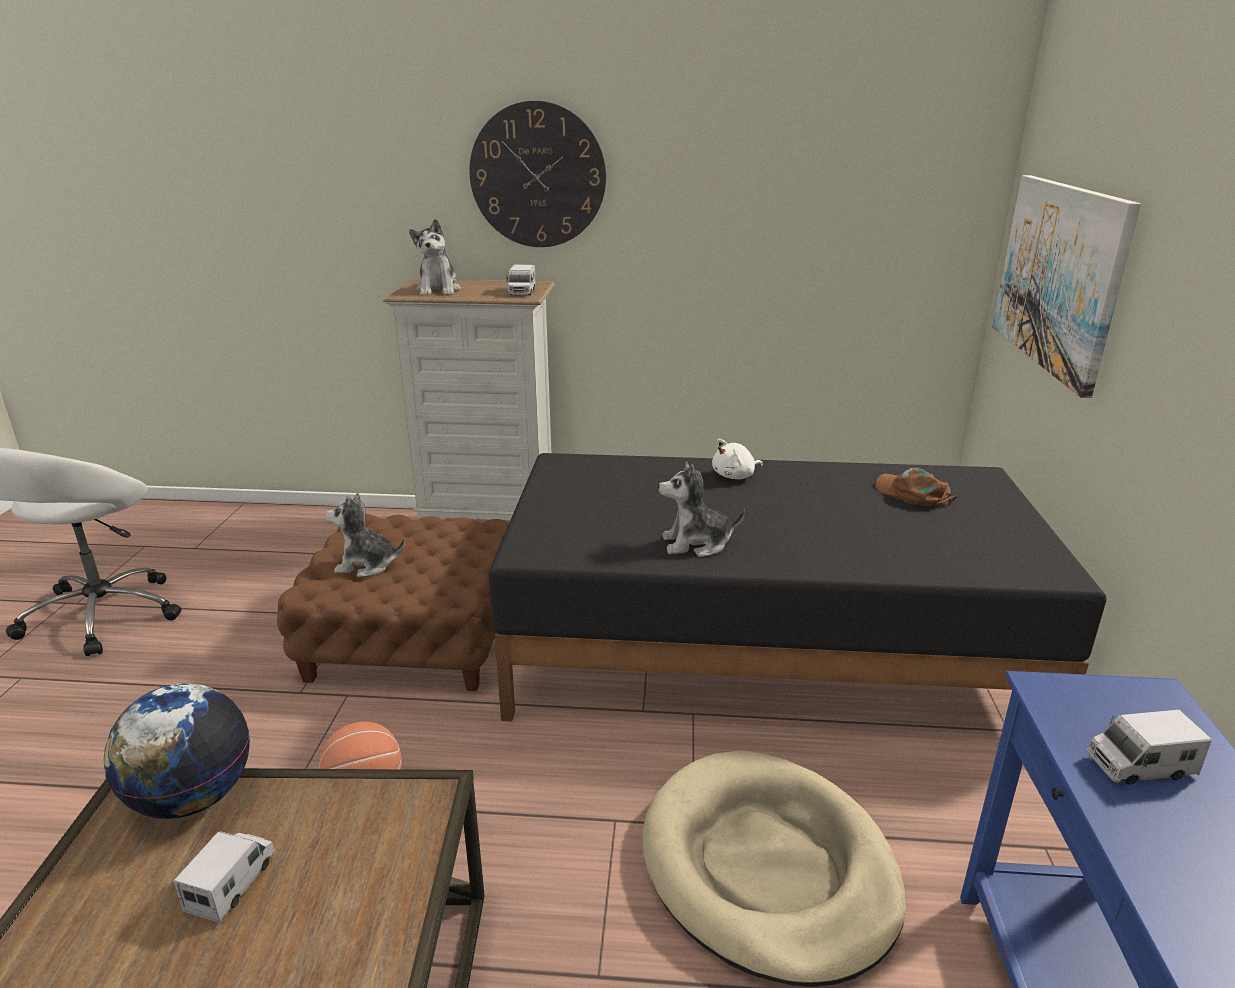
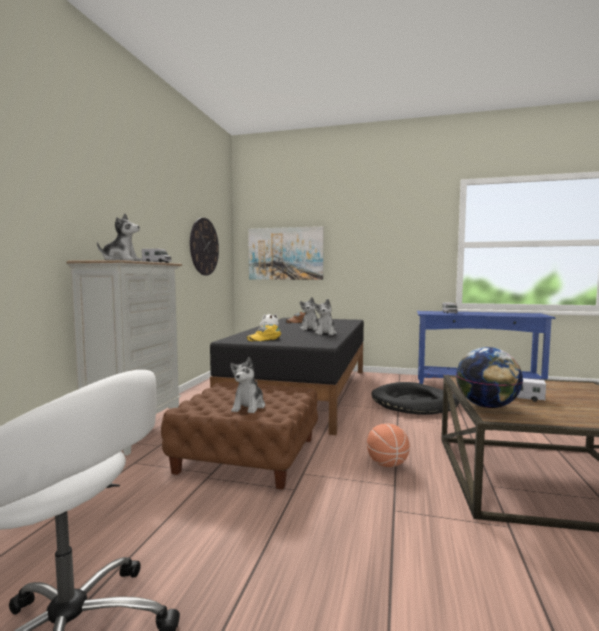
camera: 80 degrees left, 20 degrees down
wall clock [469,101,606,247] -> wall clock moved to [190,218,219,275]
beige dog bed [642,751,906,987] -> black dog bed [371,382,460,415]
none -> yellow cap [247,324,281,341]
none -> plush toy [300,297,318,331]

